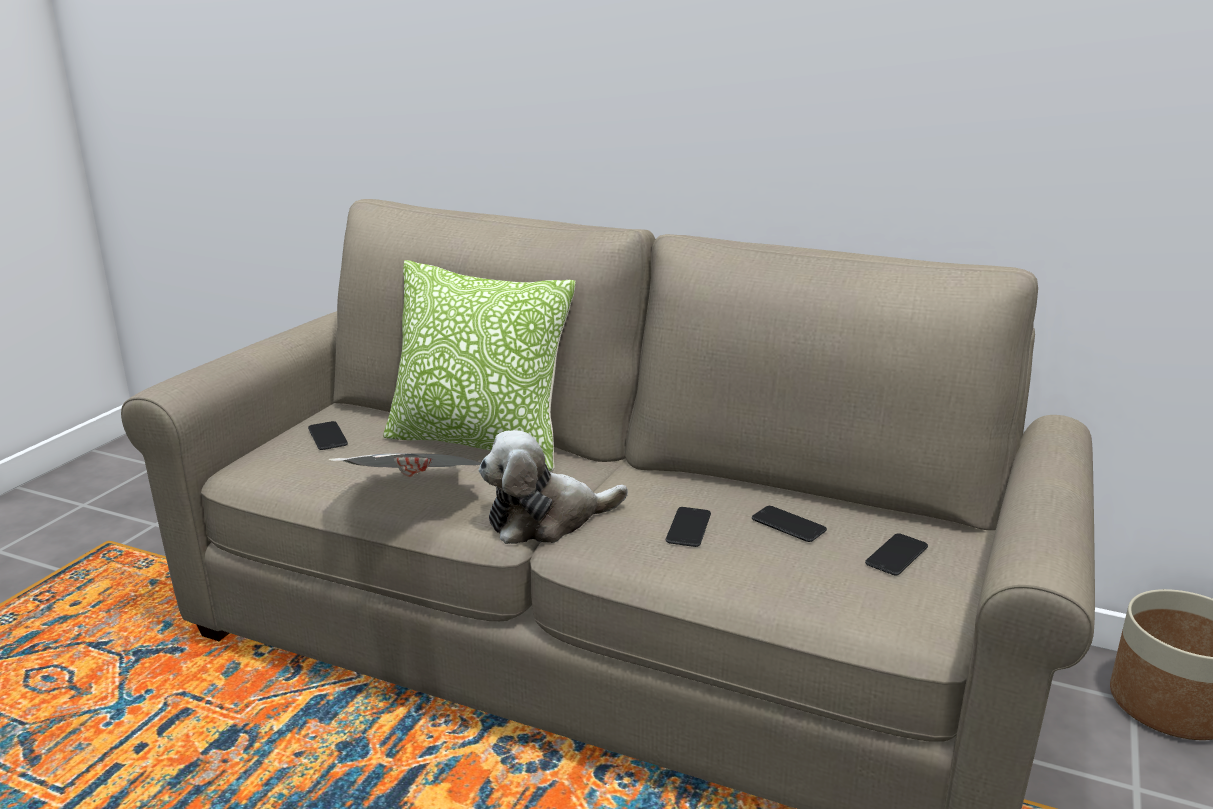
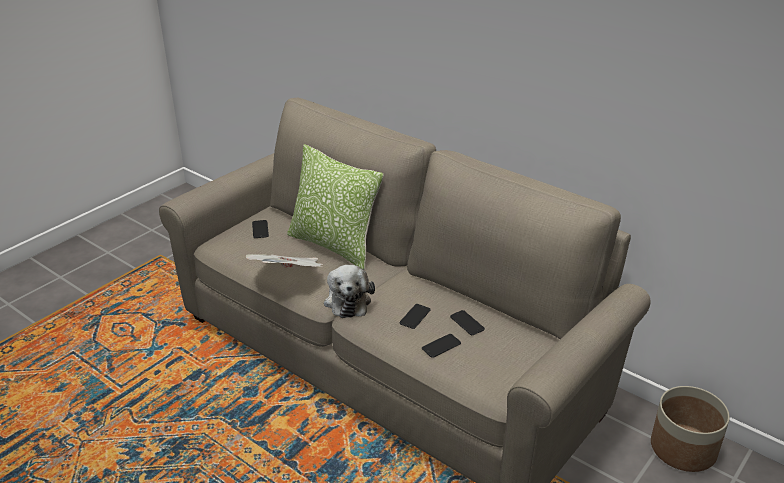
camera: 15 degrees right, 10 degrees up
plush toy [479,430,628,544] -> plush toy turned 90 degrees counterclockwise [324,265,375,318]
phone [865,533,928,575] -> phone moved to [422,334,461,358]

